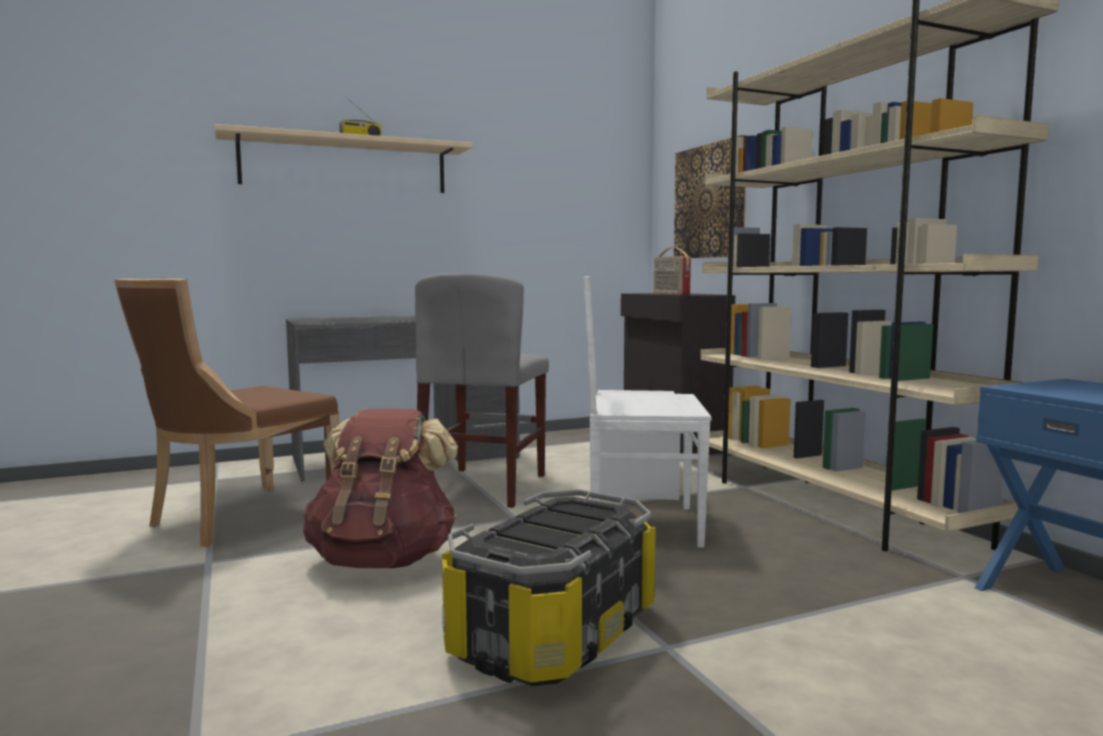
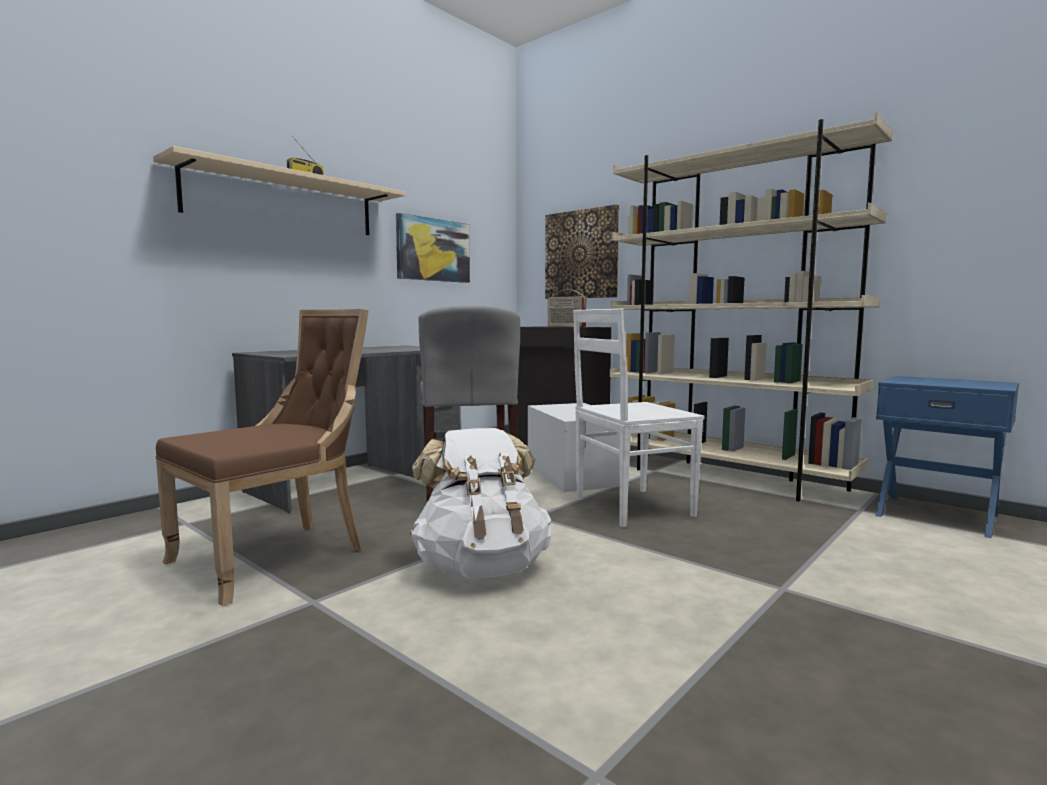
camera: 25 degrees left, 0 degrees up
brown chair [114,279,339,547] -> brown chair turned 150 degrees counterclockwise [155,309,369,606]
brown backpack [303,409,458,568] -> white backpack [410,428,551,579]
storage box [442,489,656,686] -> none
none -> picture [396,213,470,283]

